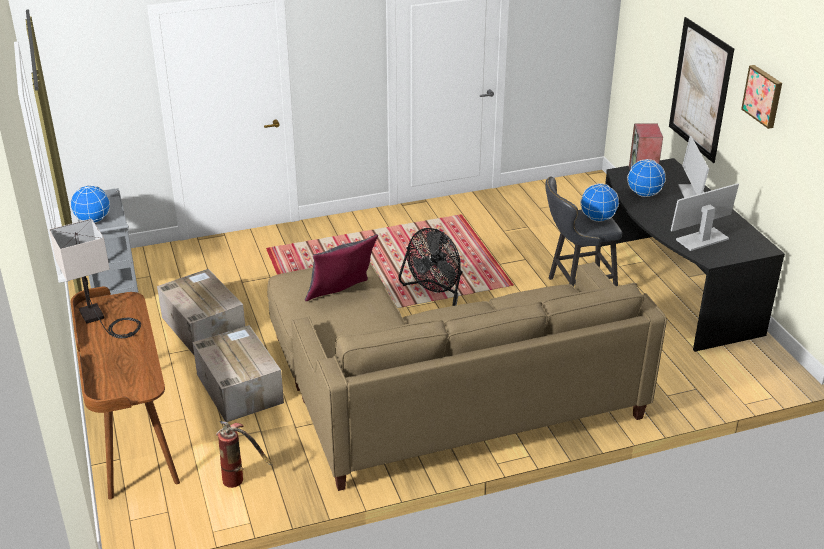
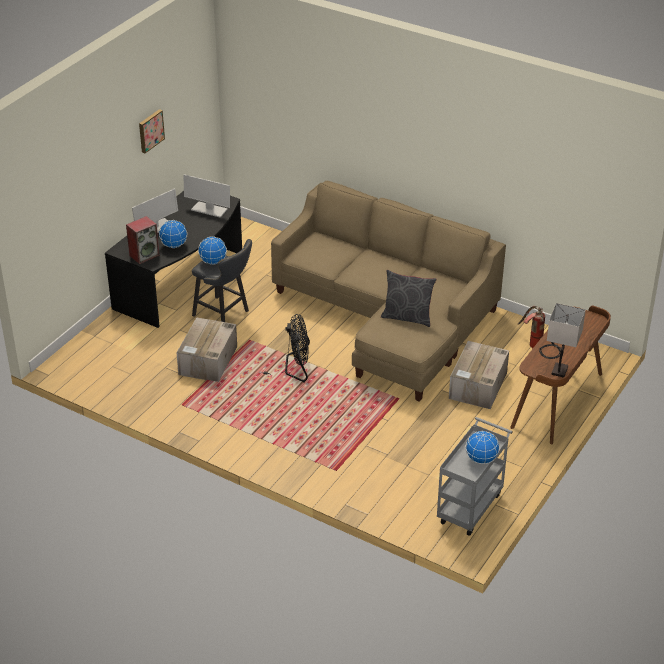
camera: 130 degrees left, 5 degrees up
cardboard box [157,269,245,355] -> cardboard box moved to [176,317,237,382]
picture [669,17,734,163] -> none

